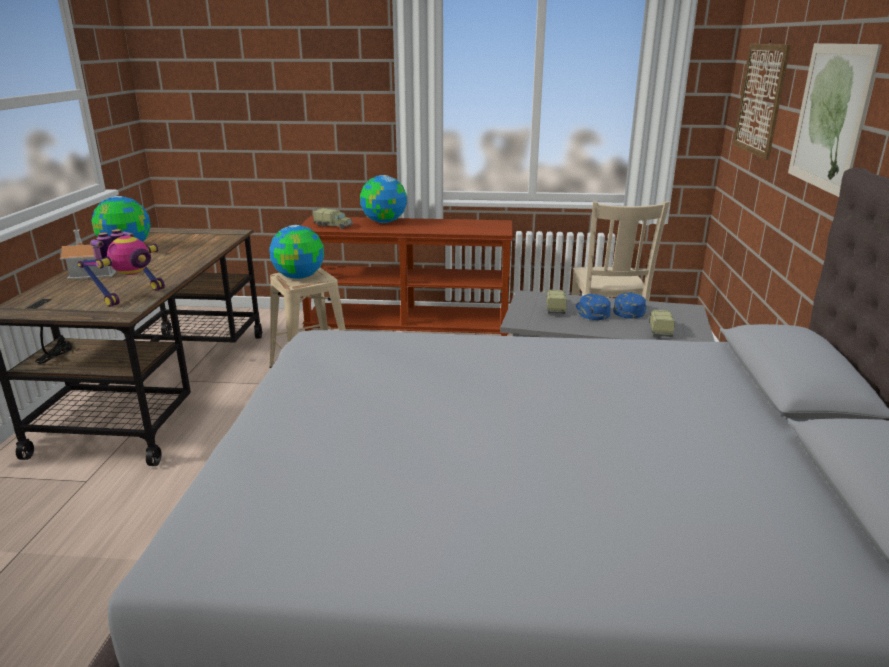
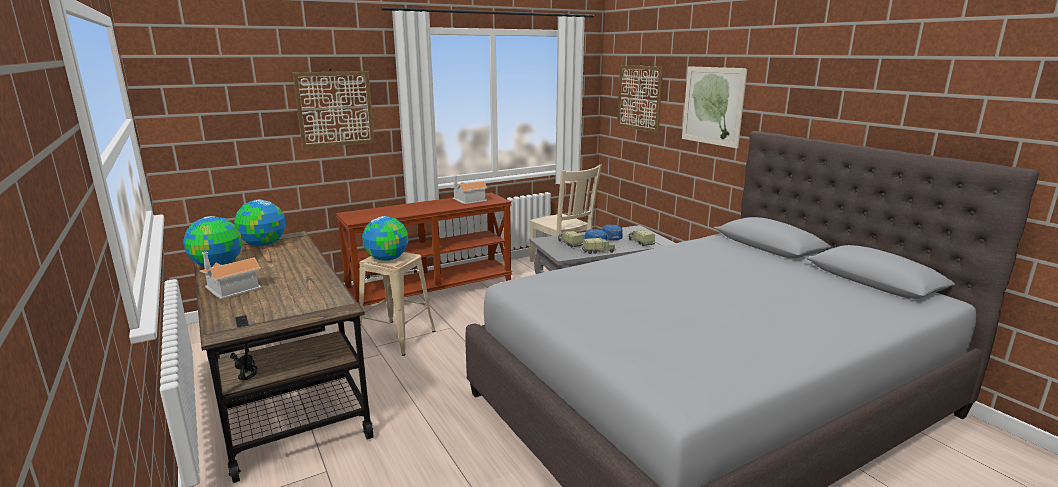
camera: 35 degrees left, 5 degrees down
toy robot [78,229,165,307] -> none
toy truck [313,208,353,229] -> toy truck moved to [582,238,616,254]
globe [360,175,407,223] -> globe moved to [234,200,286,246]
none -> picture [293,69,375,148]
none -> toy house [451,175,488,204]

